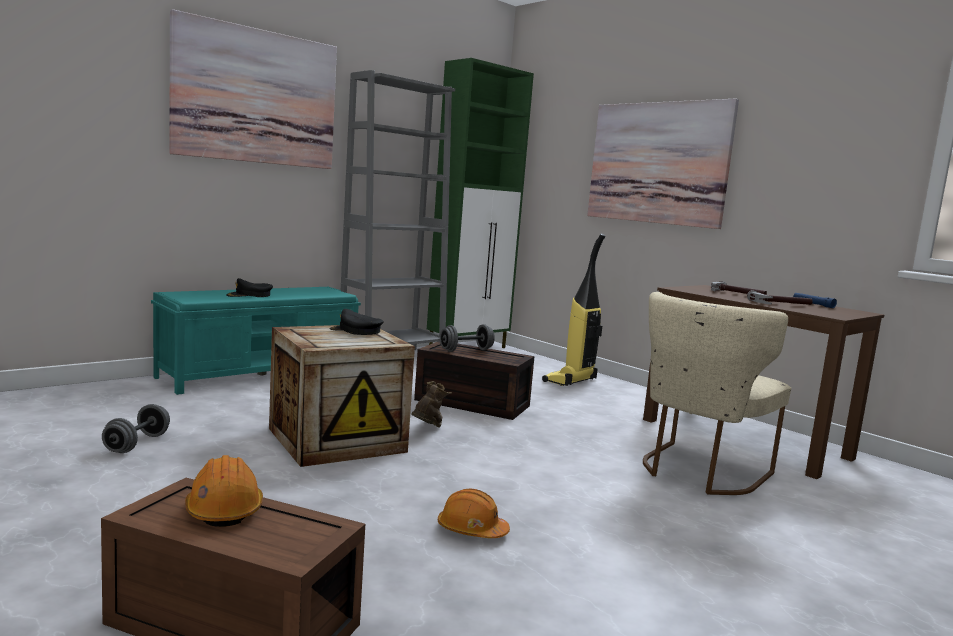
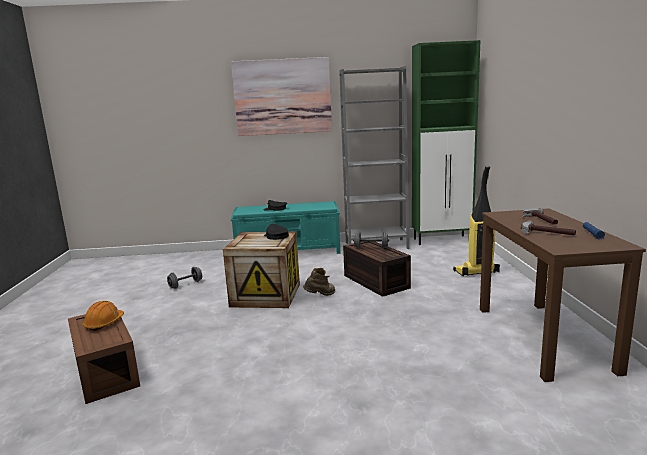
camera: 40 degrees right, 5 degrees up
orange hard hat [438,489,510,538] -> none
picture [587,99,739,229] -> none
beige chair [643,292,791,495] -> none

